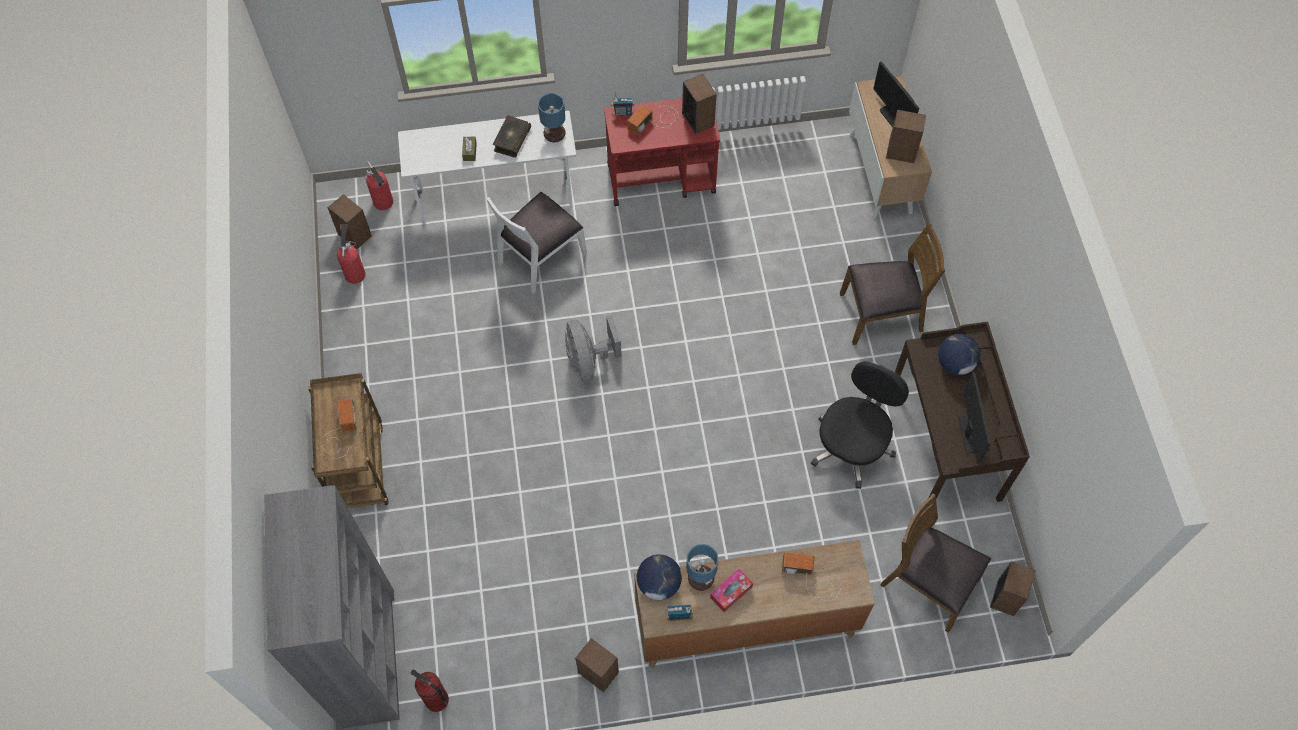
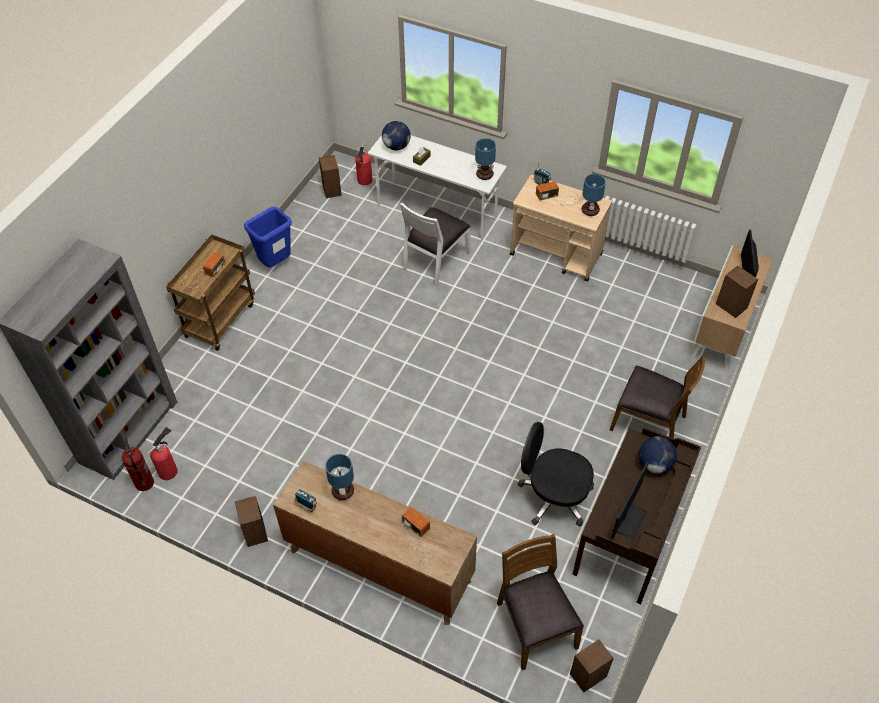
camera: 35 degrees right, 10 degrees down
fire extinguisher [336,224,366,284] -> fire extinguisher moved to [147,427,178,480]
white chair [486,192,587,294] -> white chair turned 45 degrees counterclockwise [400,202,470,286]
book [493,115,531,158] -> none
grey fan [565,315,622,382] -> none
red cart [604,98,720,206] -> beige cart [510,175,612,282]
globe [637,554,682,600] -> globe moved to [382,121,411,150]
speaker [682,74,717,134] -> table lamp [582,174,606,216]
tissue box [710,569,753,612] -> none
black office chair [811,361,909,489] -> black office chair turned 135 degrees counterclockwise [517,422,594,526]
none -> blue trash can [244,207,292,267]

